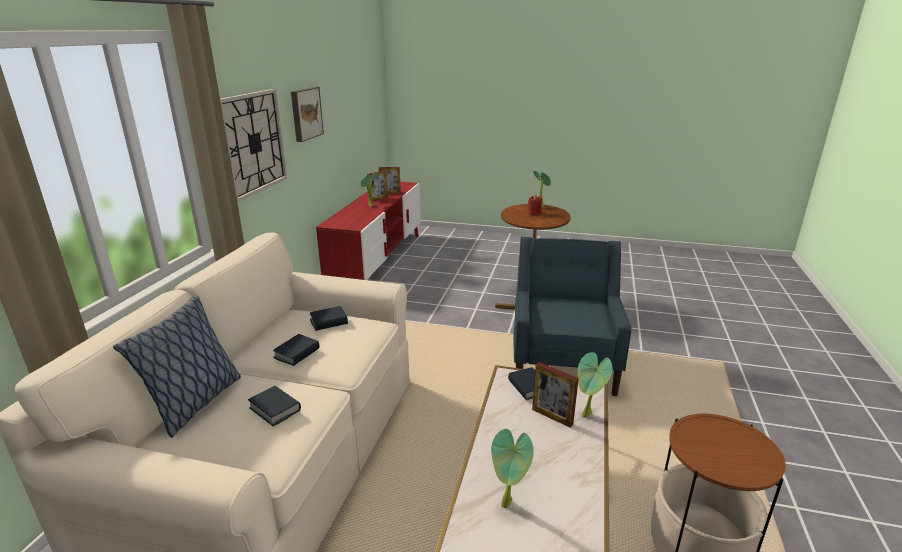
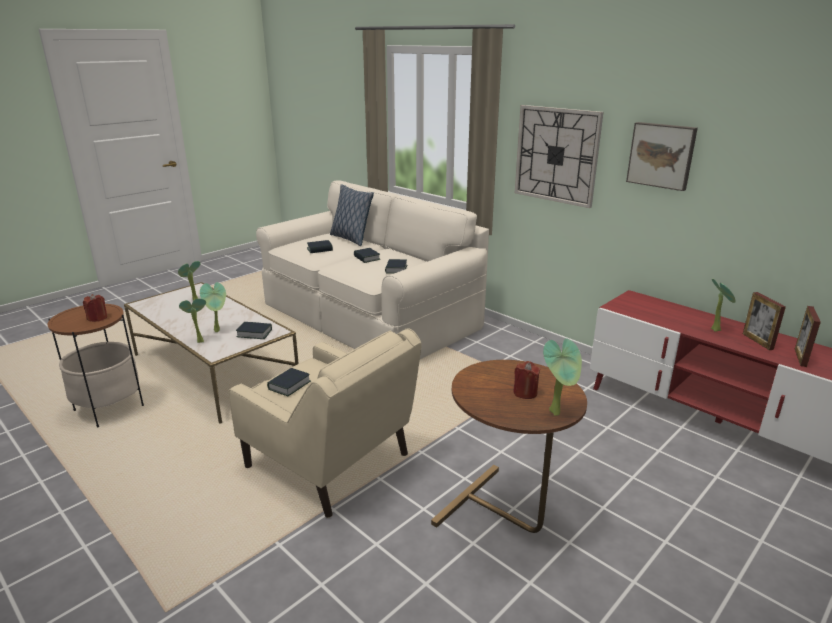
camera: 120 degrees right, 0 degrees up
blue armchair [513,237,632,396] -> beige armchair [228,328,422,518]
picture frame [532,362,579,428] -> potted plant [200,282,226,332]
none -> red candle [83,294,107,322]
none -> book [267,368,311,396]

